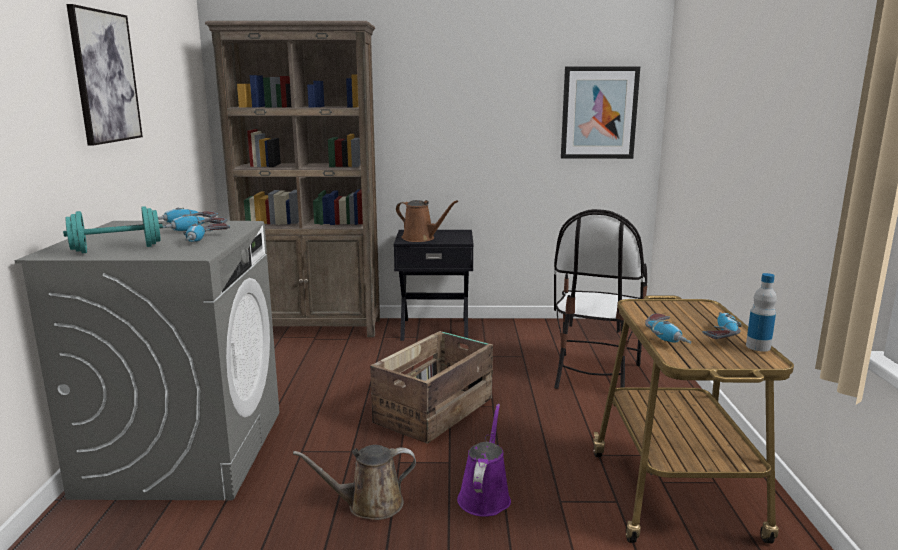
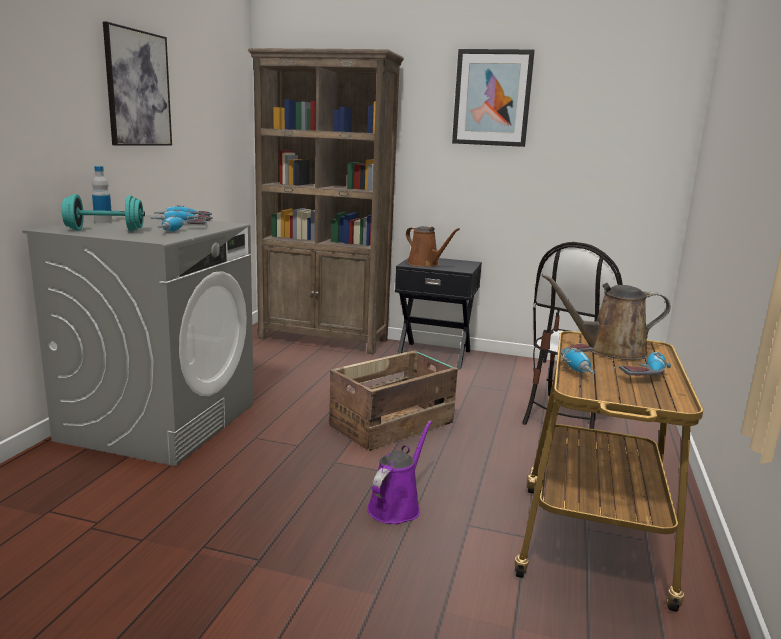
camera: 15 degrees right, 0 degrees up
brown watering can [293,445,416,520] -> brown watering can moved to [542,274,671,360]
picture [561,66,640,159] -> picture moved to [452,49,535,147]
bottle [746,273,777,352] -> bottle moved to [92,166,112,223]

